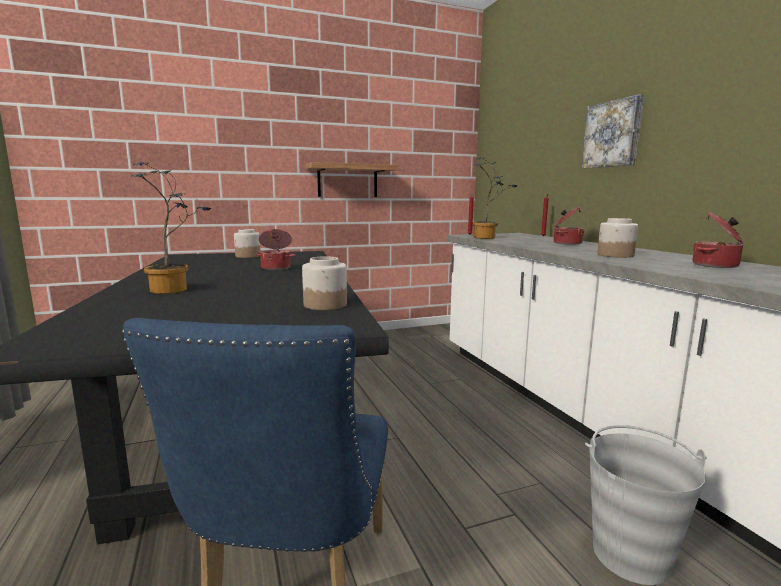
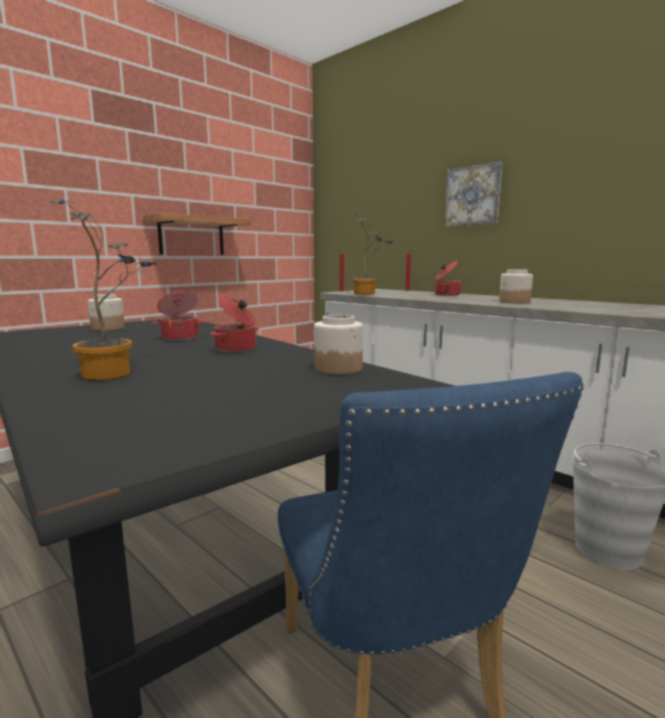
camera: 25 degrees left, 0 degrees up
cooking pot [692,212,744,268] -> cooking pot moved to [211,294,259,352]

